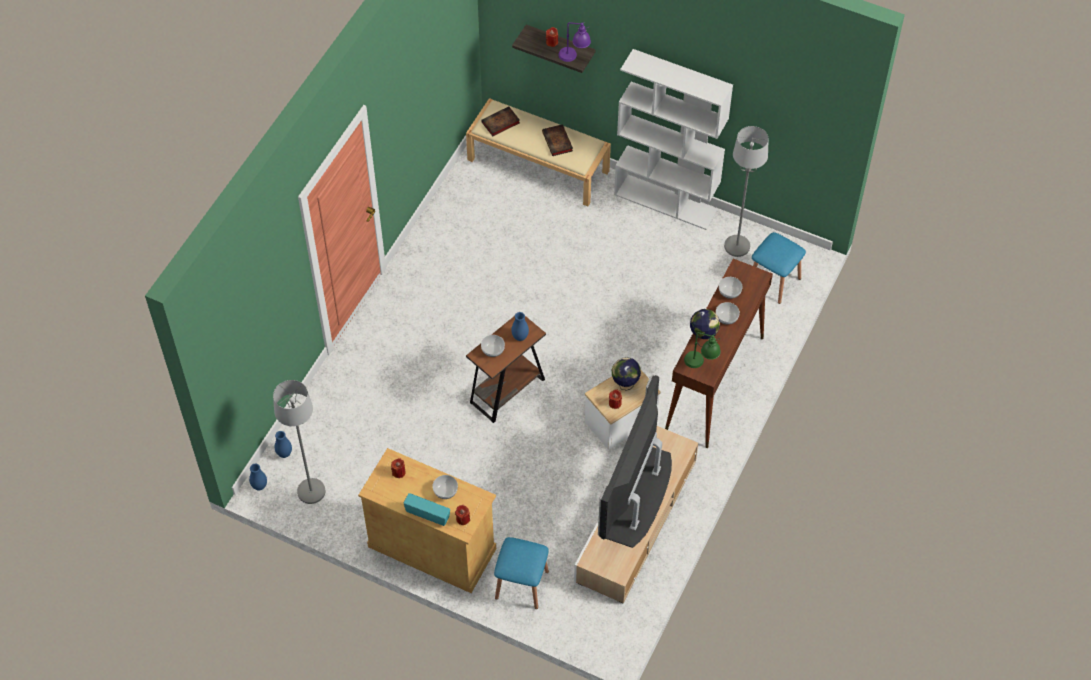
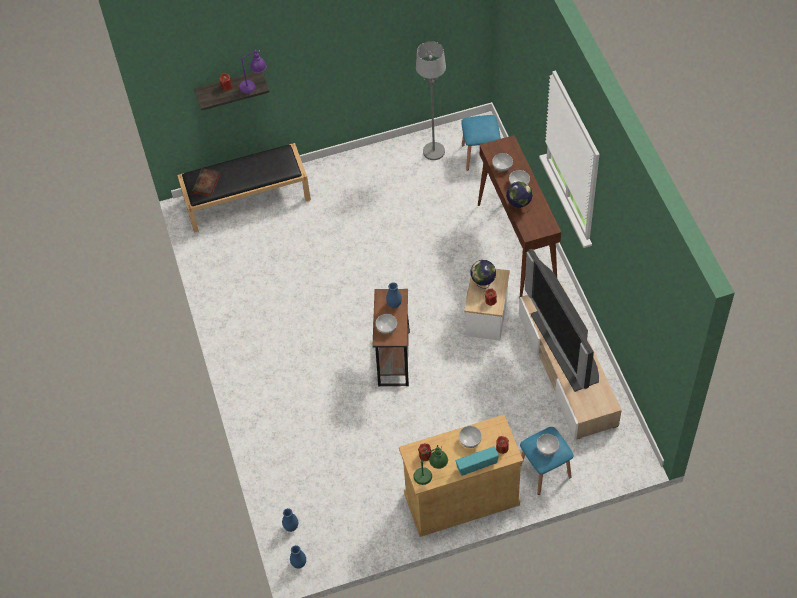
camera: 40 degrees left, 0 degrees up
grey floor lamp [273,380,325,504] -> none
beige bench [466,98,611,206] -> black bench [177,143,311,233]
book [542,124,573,156] -> none
white bookcase [614,49,733,230] -> none
green table lamp [684,332,721,368] -> green table lamp moved to [413,445,448,485]
none -> bowl [537,434,559,455]

